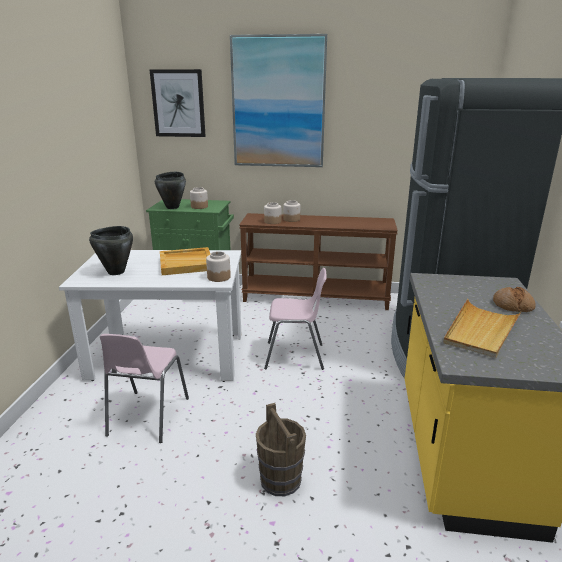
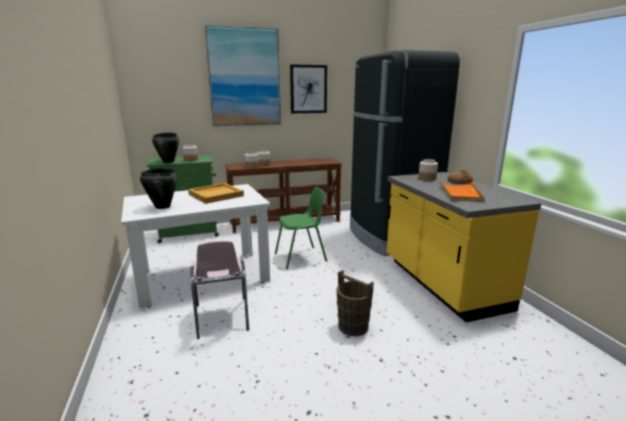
camera: 25 degrees left, 5 degrees down
picture [149,69,206,137] -> picture moved to [290,64,327,113]
jar [206,251,231,282] -> jar moved to [418,159,438,181]
pink chair [264,268,326,370] -> green chair [275,187,327,269]
beige tray [443,299,522,359] -> orange tray [439,180,484,202]

